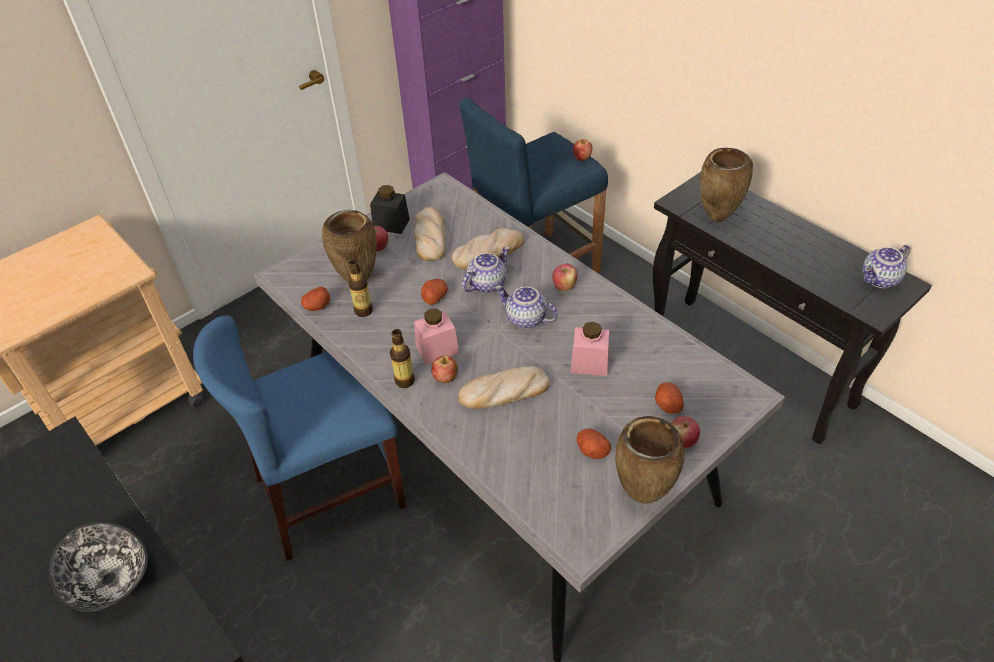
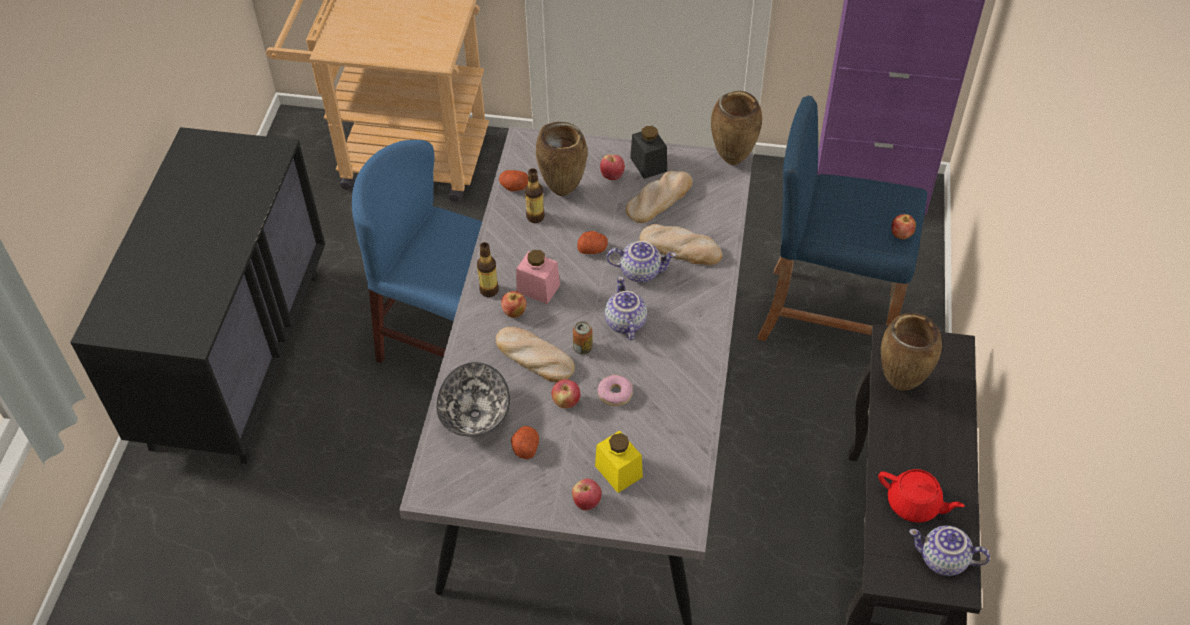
camera: 50 degrees right, 5 degrees up
bowl [49,522,148,612] -> bowl moved to [436,362,510,437]
apple [552,264,577,291] -> apple moved to [551,379,580,409]
pink jar [570,322,609,376] -> donut [598,375,633,406]
brown vase [615,416,685,504] -> brown vase moved to [711,91,762,165]
potato [655,383,684,414] -> yellow jar [595,431,643,493]
none -> can [573,321,593,355]
none -> red teapot [878,469,965,523]

